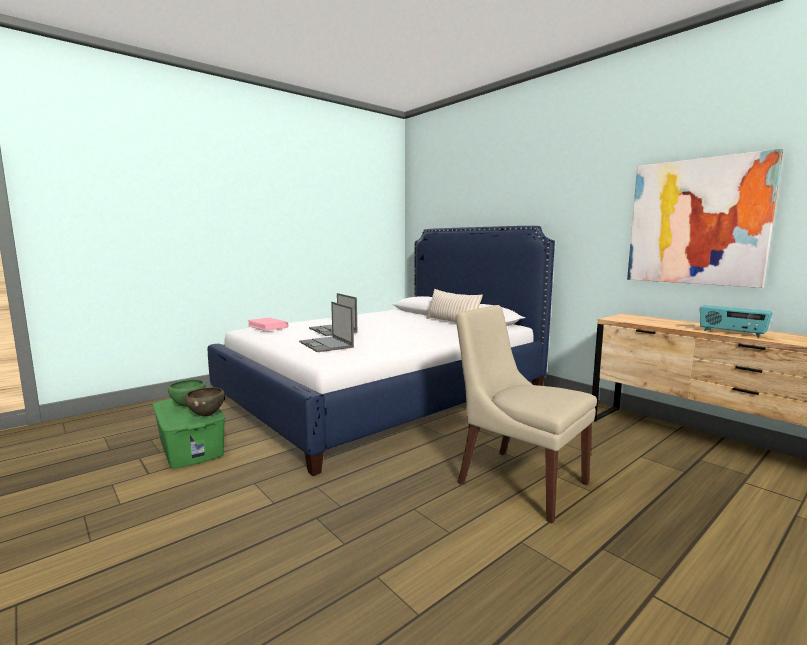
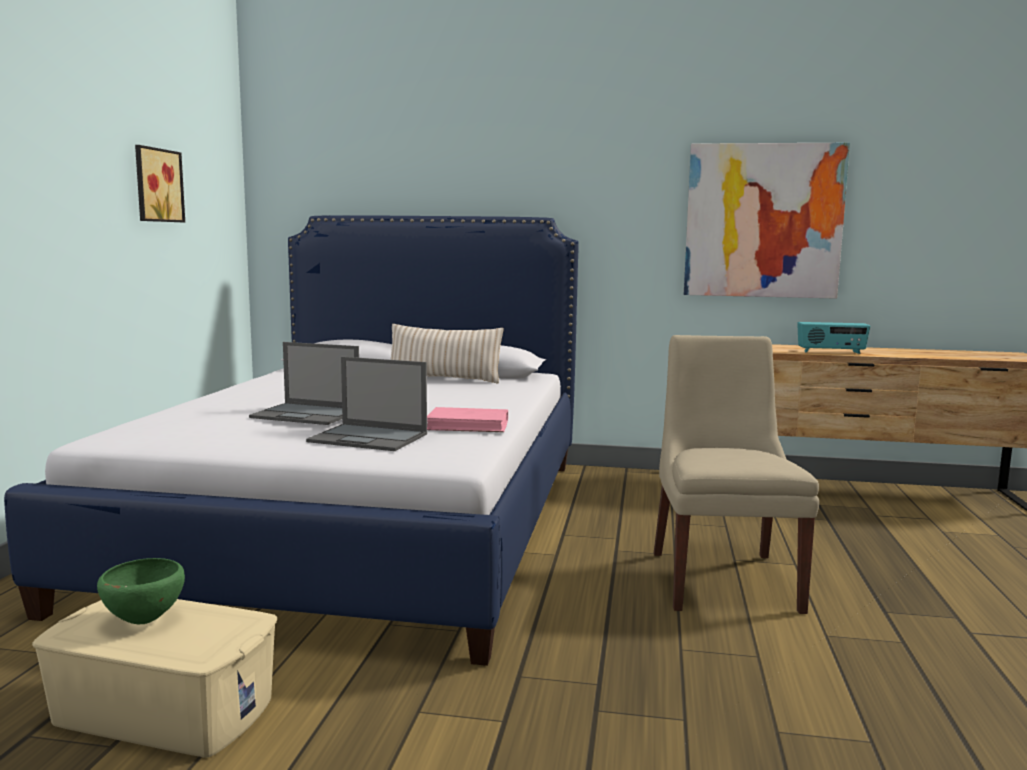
camera: 40 degrees left, 0 degrees up
green storage box [153,399,225,469] -> beige storage box [32,599,277,758]
brown bowl [185,387,224,416] -> none
pink book [247,318,289,331] -> pink book moved to [427,407,508,432]
beige chair [456,305,597,523] -> beige chair turned 90 degrees clockwise [654,335,819,614]
none -> picture [135,145,185,222]

